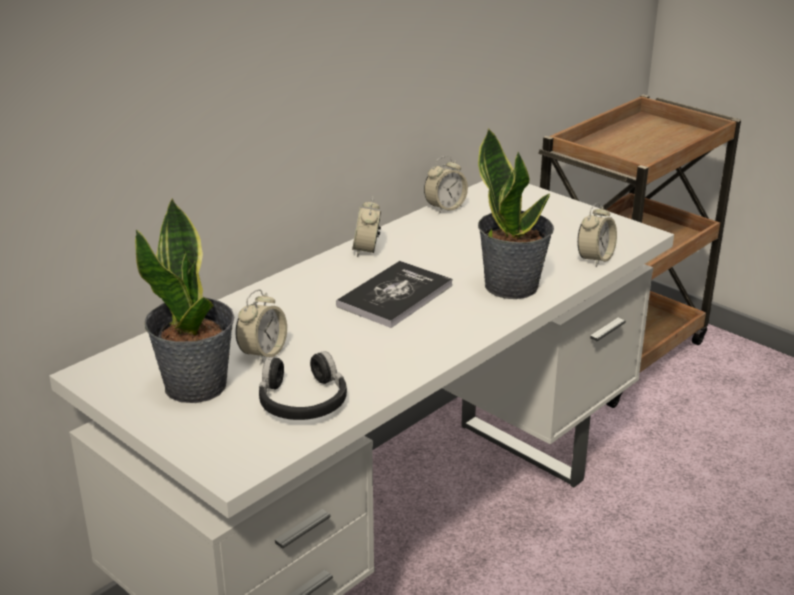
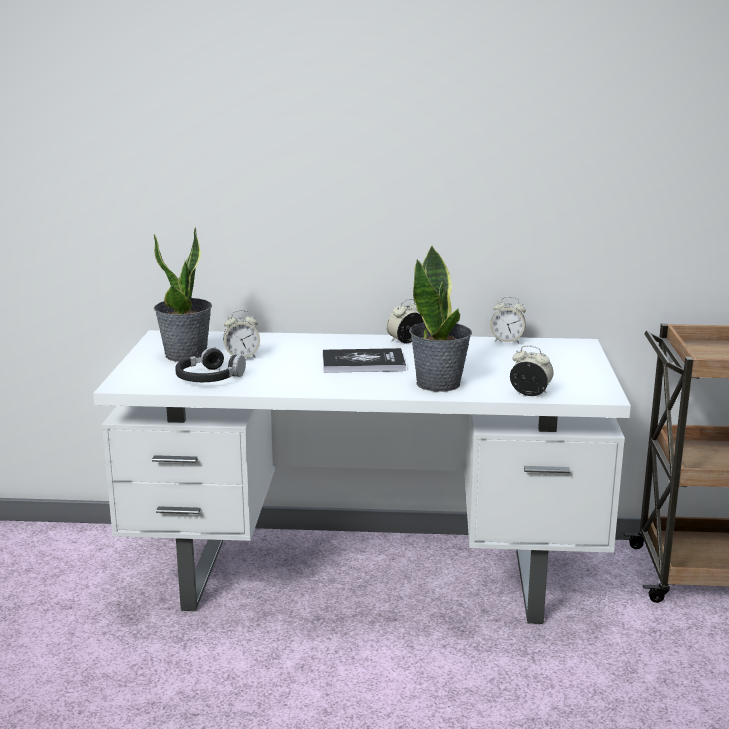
camera: 50 degrees right, 10 degrees down
alarm clock [577,203,617,267] -> alarm clock turned 150 degrees counterclockwise [510,346,554,396]

